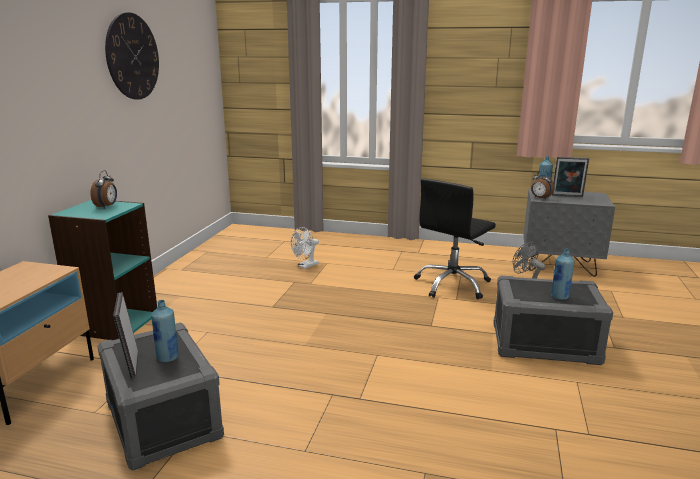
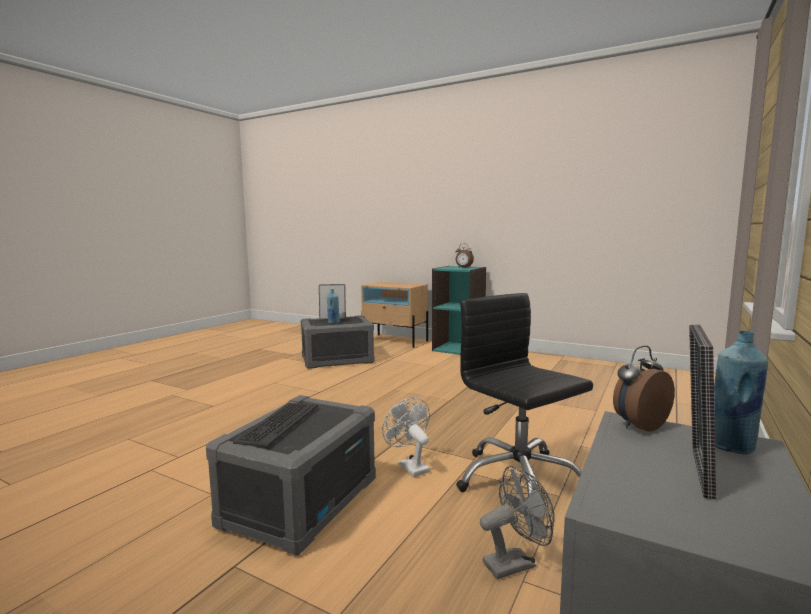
camera: 105 degrees right, 10 degrees down
wall clock [105,12,159,99] -> none
white fan [291,227,319,269] -> white fan moved to [382,398,430,477]
blue bottle [551,249,575,300] -> keyboard [233,403,318,447]

